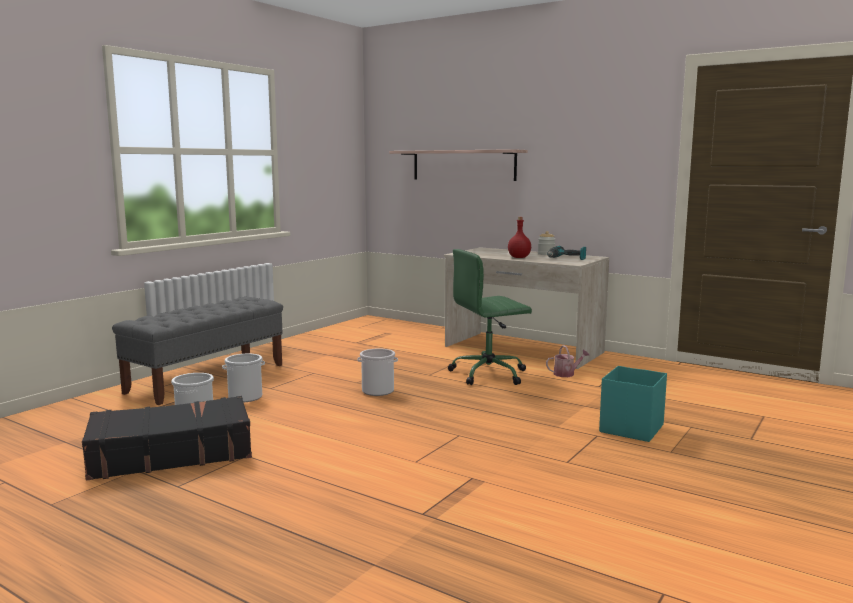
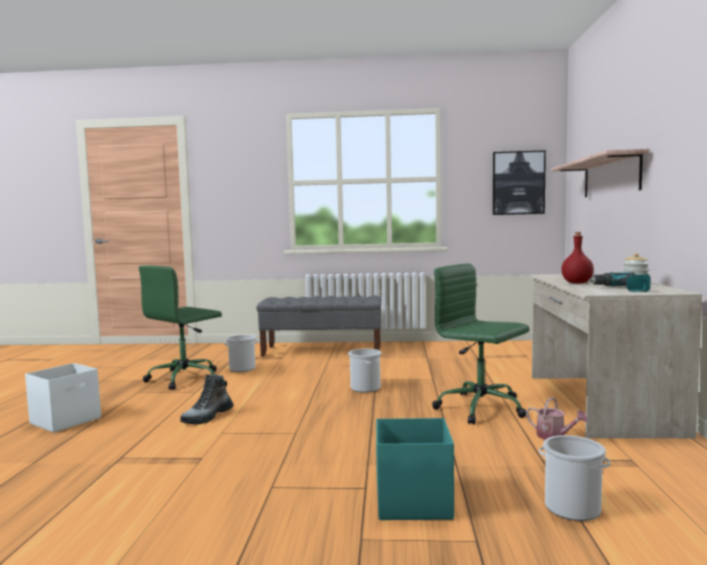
camera: 60 degrees right, 5 degrees down
black suitcase [82,396,252,480] -> green office chair [139,265,222,390]
bucket [222,354,265,402] -> bucket moved to [539,435,610,521]
none -> white storage box [25,363,101,433]
none -> boot [180,374,233,425]
none -> picture [493,150,546,215]

